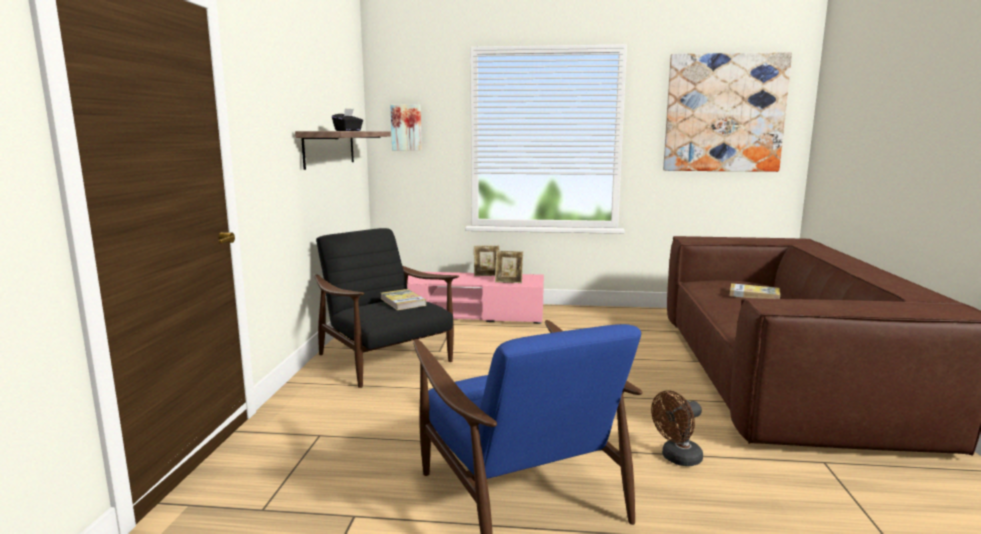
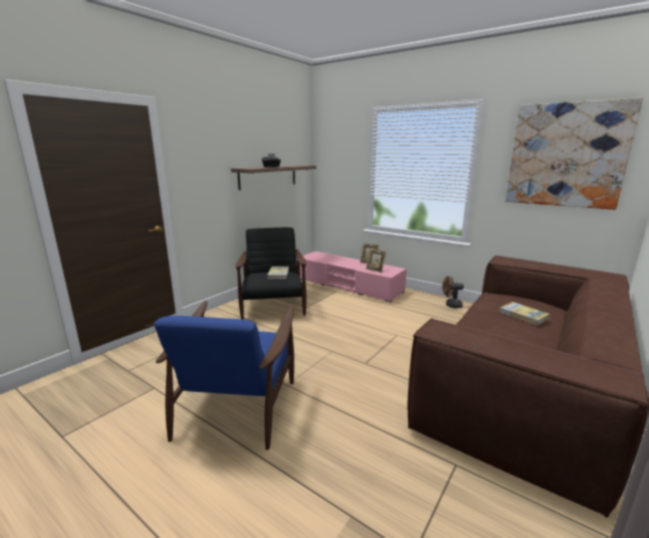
camera: 30 degrees right, 5 degrees up
picture [390,104,422,151] -> none
brown fan [651,390,703,466] -> brown fan moved to [442,276,464,308]

